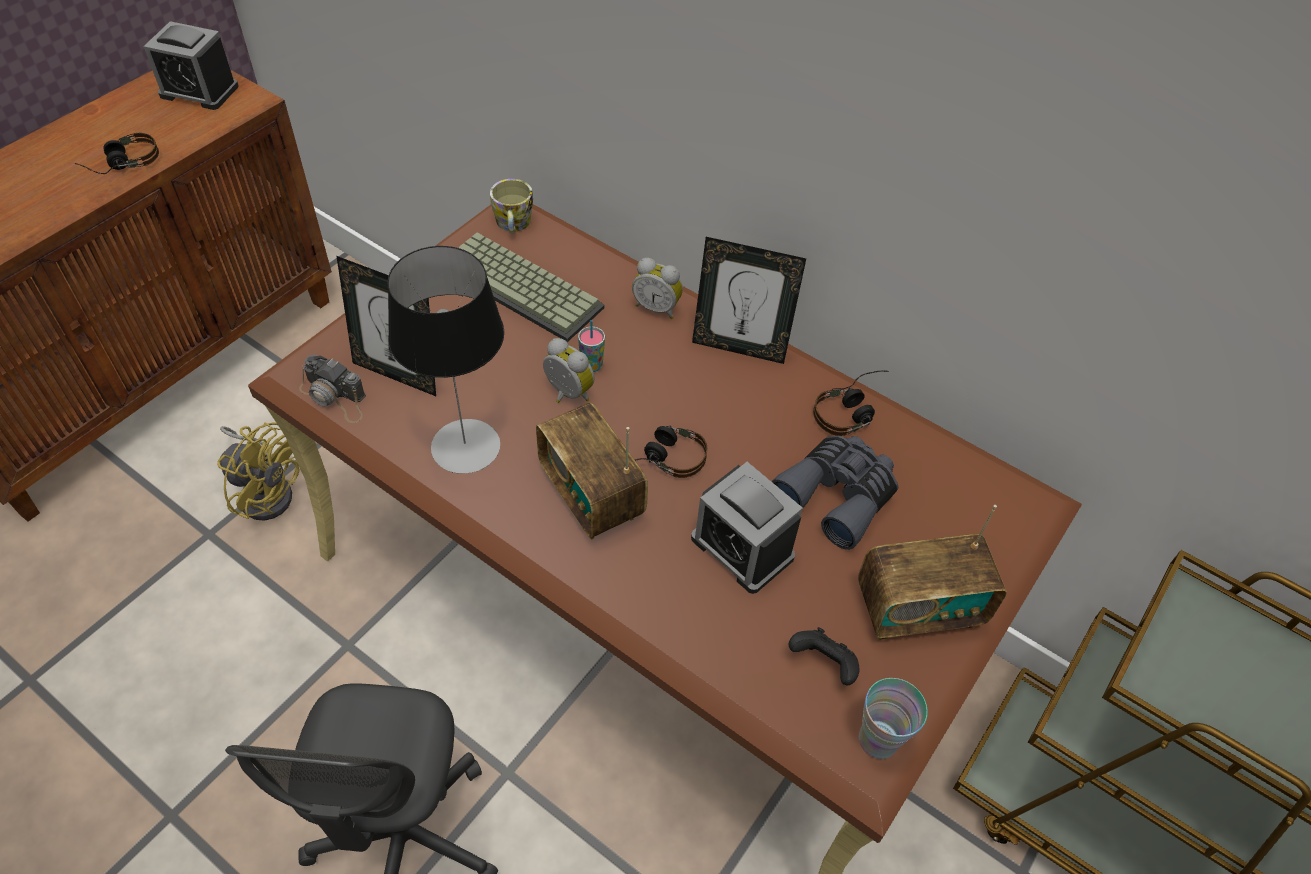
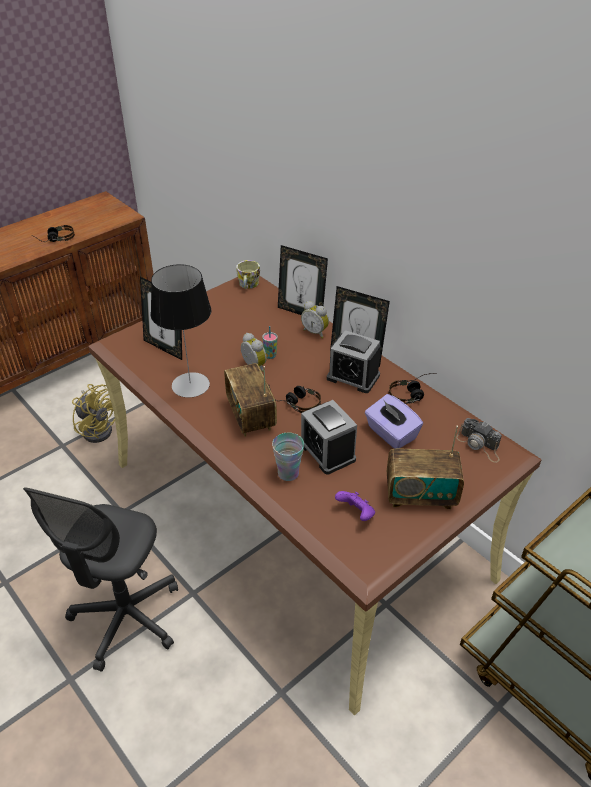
camera: 15 degrees right, 10 degrees down
alarm clock [143,21,239,110] -> alarm clock moved to [327,330,381,393]
camera [299,355,366,423] -> camera moved to [456,418,502,463]
keyboard [458,233,605,342] -> none
grey binoculars [771,436,899,550] -> purple tissue box [365,394,423,449]
black game controller [789,627,859,685] -> purple game controller [335,491,375,521]
cup [859,678,928,759] -> cup moved to [272,433,304,481]
none -> picture frame [278,245,328,315]

